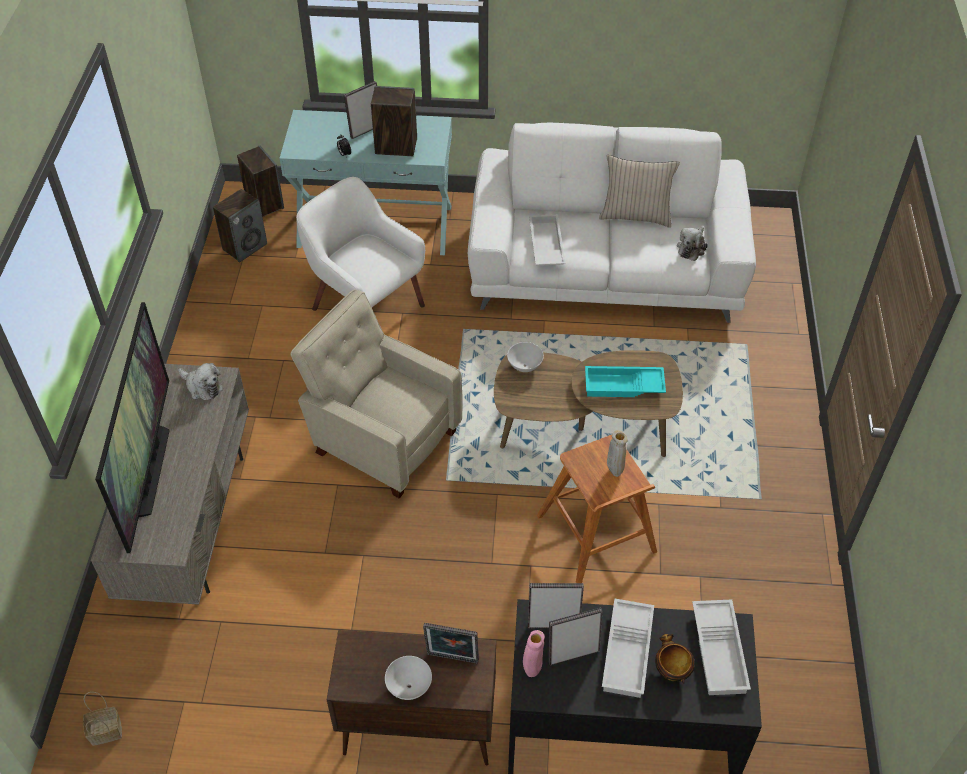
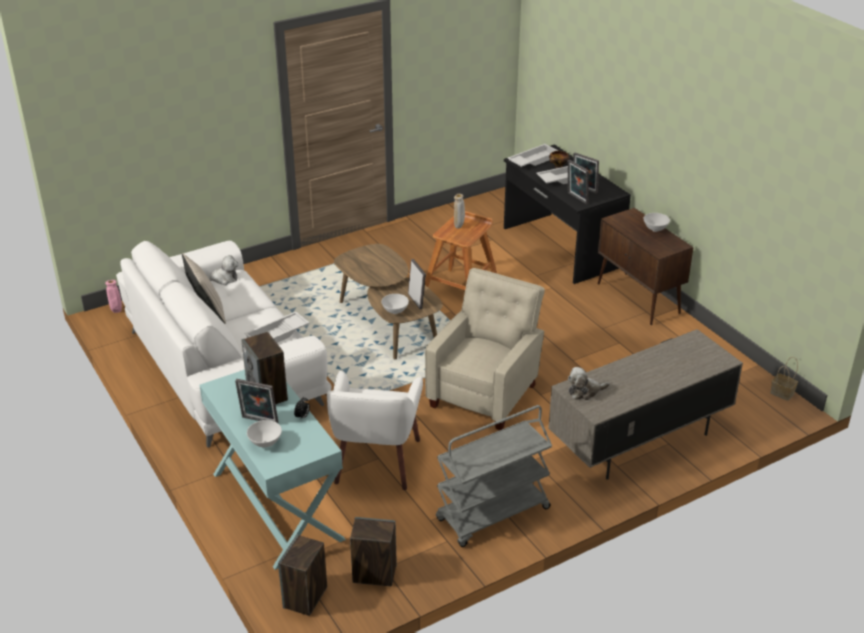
camera: 125 degrees left, 15 degrees down
television [95,302,170,553] -> none
plush toy [178,363,223,400] -> plush toy turned 105 degrees counterclockwise [568,367,610,400]
beige armchair [291,289,463,498] -> beige armchair turned 150 degrees counterclockwise [425,268,545,430]
picture frame [423,623,479,664] -> picture frame moved to [408,259,426,309]
pink vase [523,630,545,677] -> pink vase moved to [105,280,122,313]
turquoise tray [585,366,666,397] -> none
none -> white bowl [247,420,282,447]
none -> grey cart [436,405,552,547]

